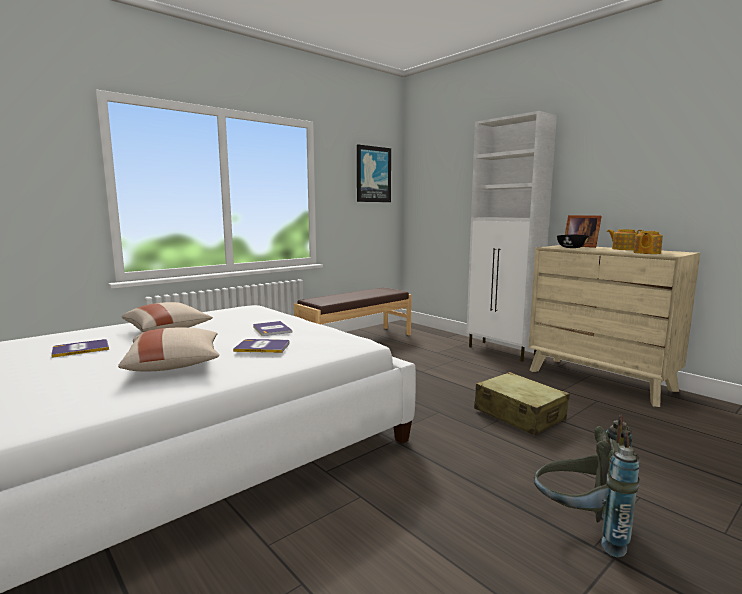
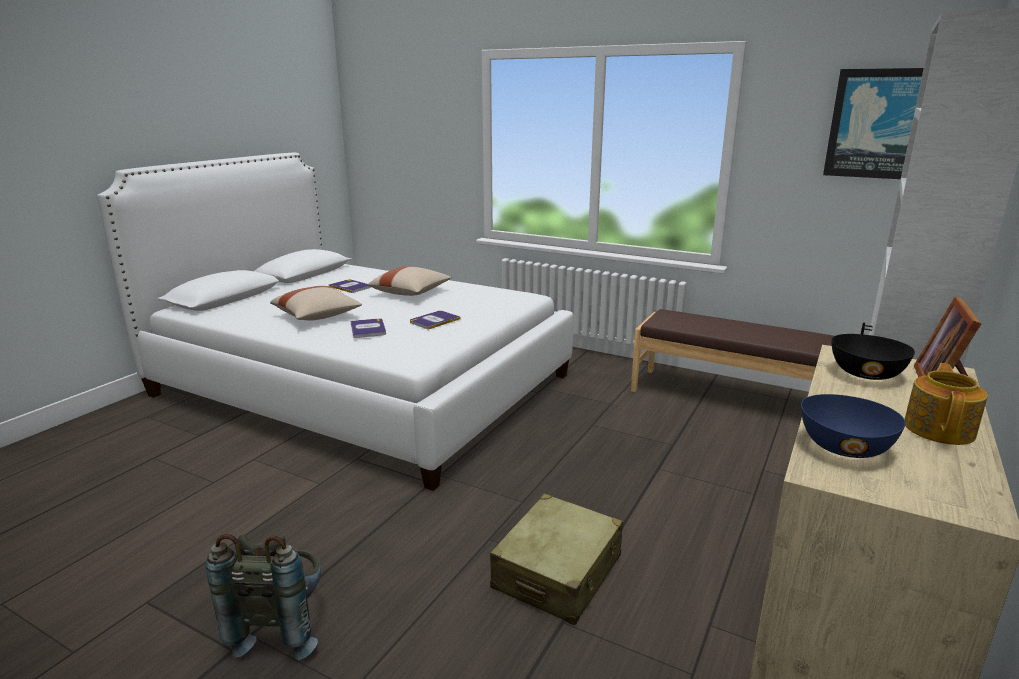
camera: 70 degrees right, 10 degrees up
teapot [634,231,663,254] -> blue bowl [801,394,906,458]

